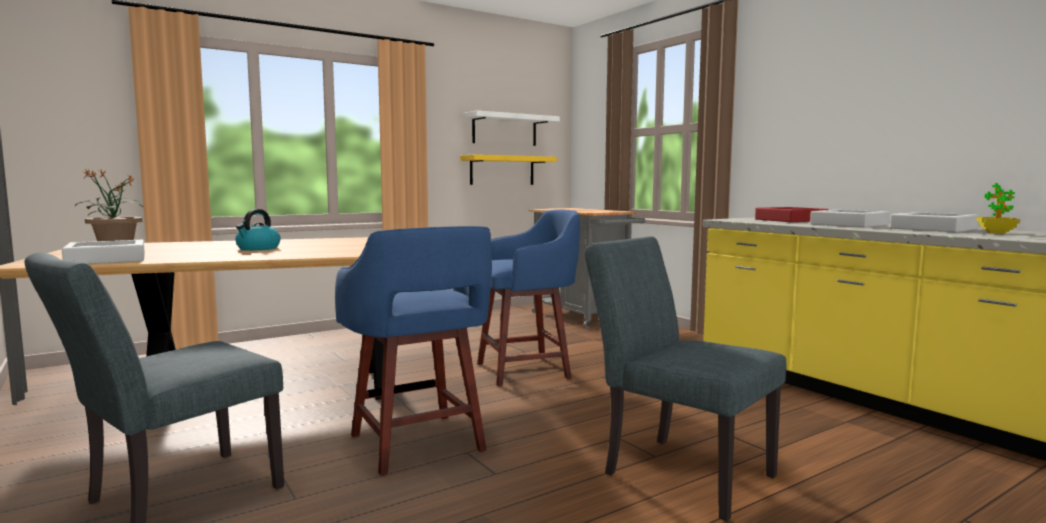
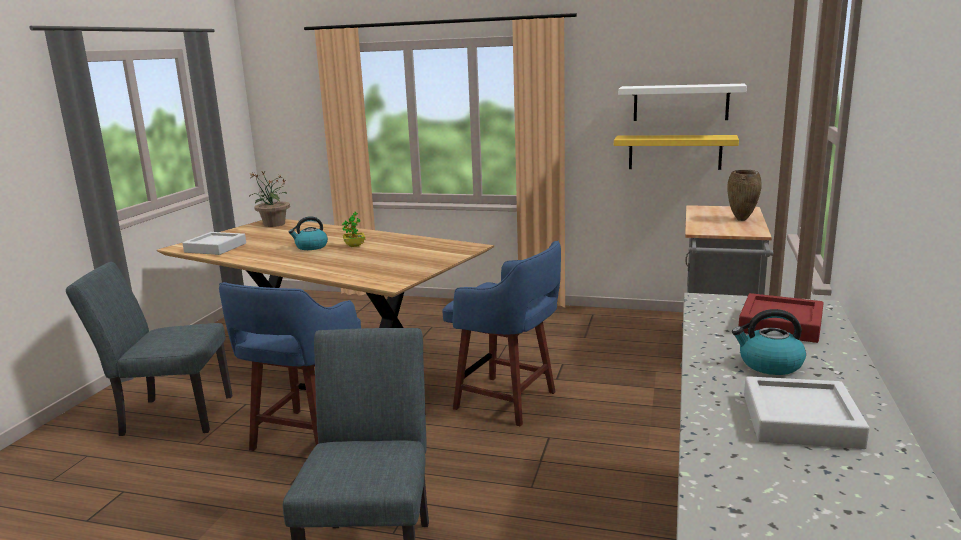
camera: 50 degrees right, 10 degrees up
grey tray [810,210,889,227] -> kettle [732,309,806,375]
potted plant [977,183,1020,234] -> potted plant moved to [342,211,365,247]
none -> brown vase [728,170,762,221]

